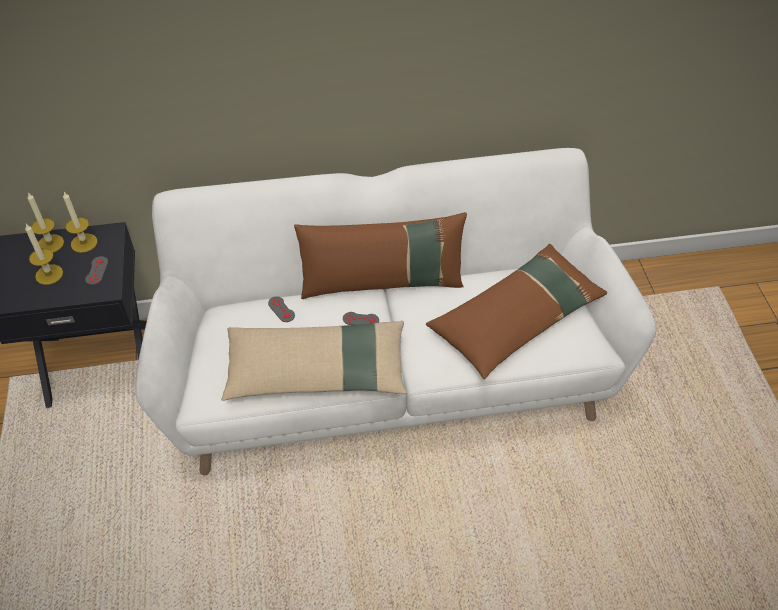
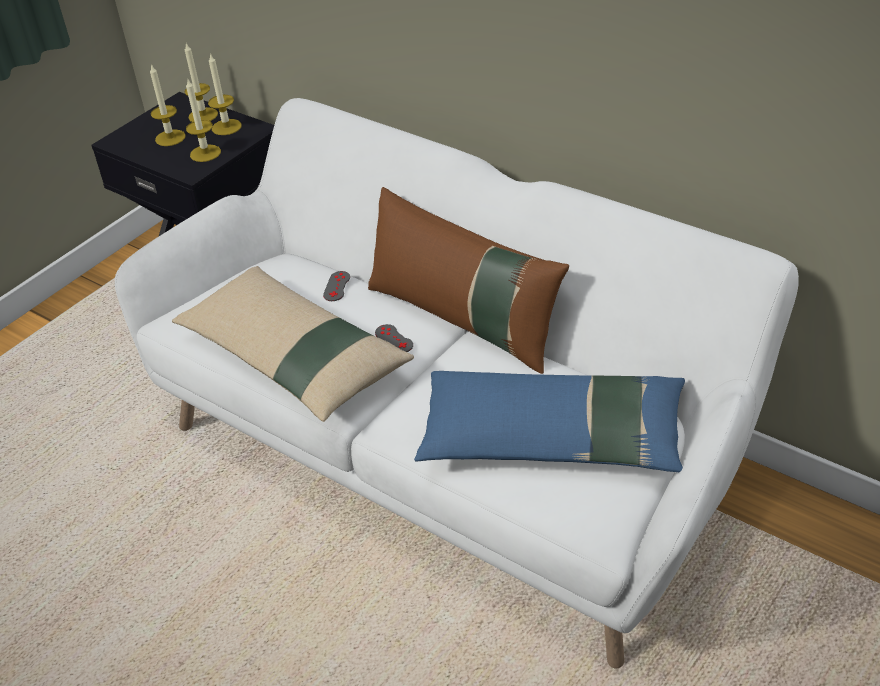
camera: 50 degrees right, 10 degrees down
grey game controller [85,256,108,285] -> candle [186,78,221,162]
brown pillow [426,244,607,379] -> blue pillow [414,371,685,473]

